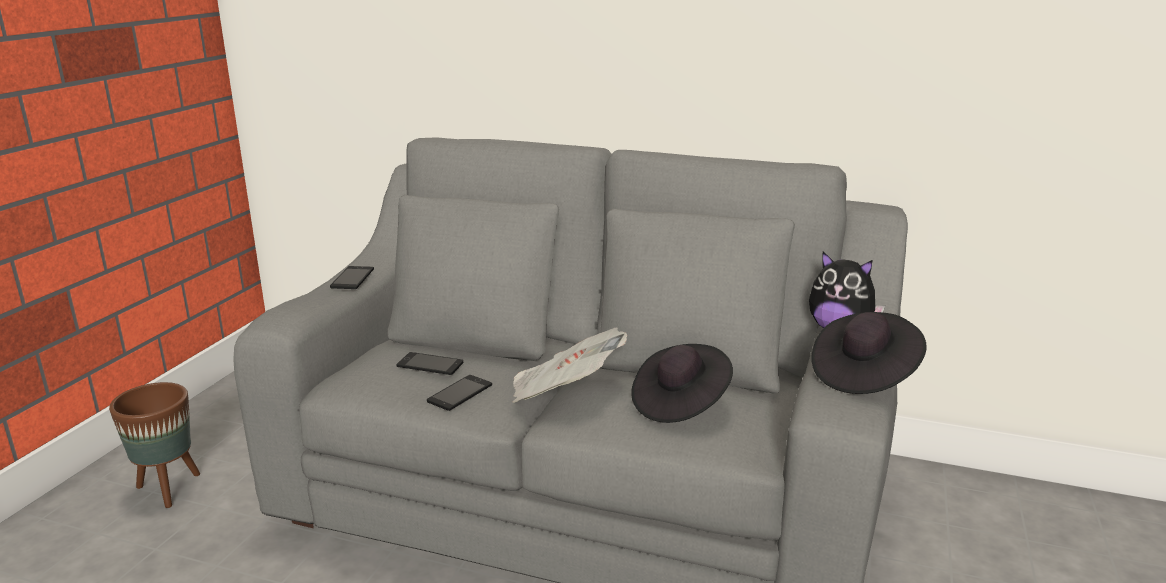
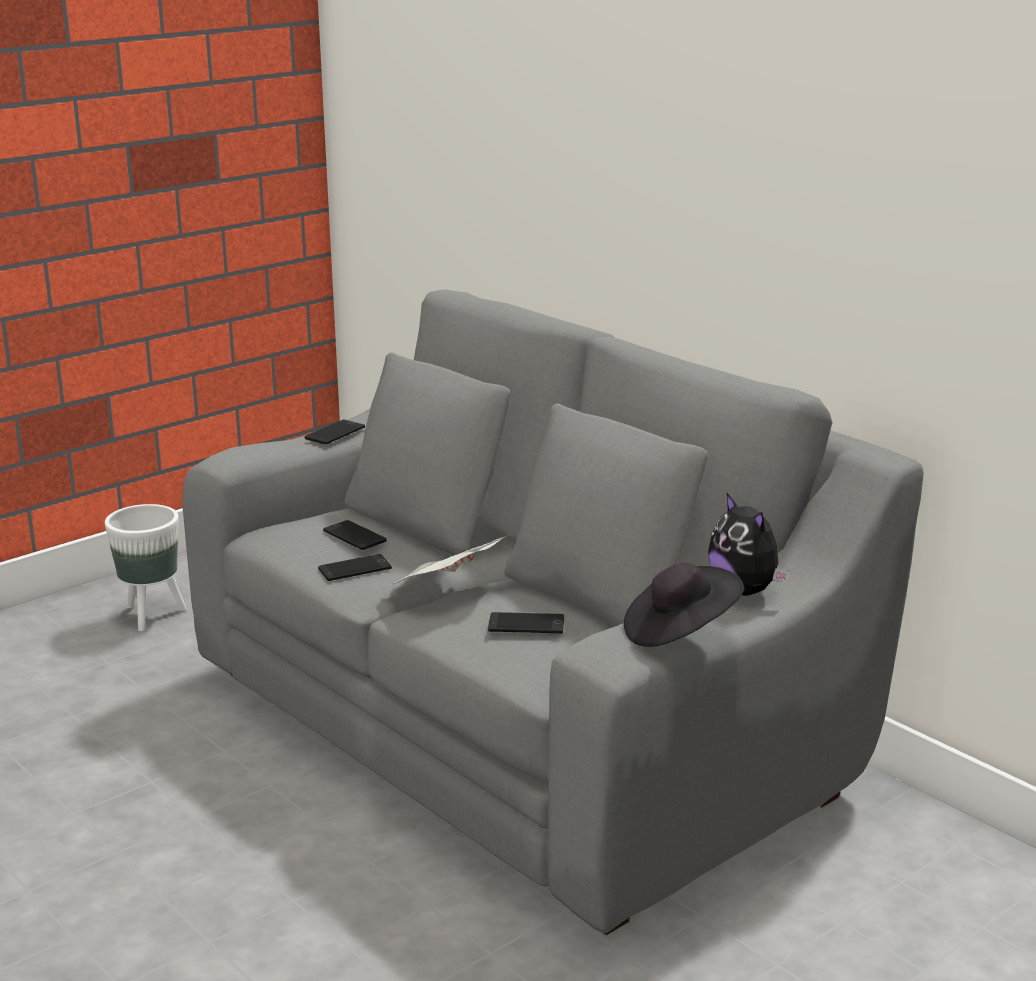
camera: 30 degrees right, 0 degrees up
brown planter [109,382,200,508] -> white planter [105,504,187,631]
black hat [631,344,733,423] -> phone [488,612,564,634]

